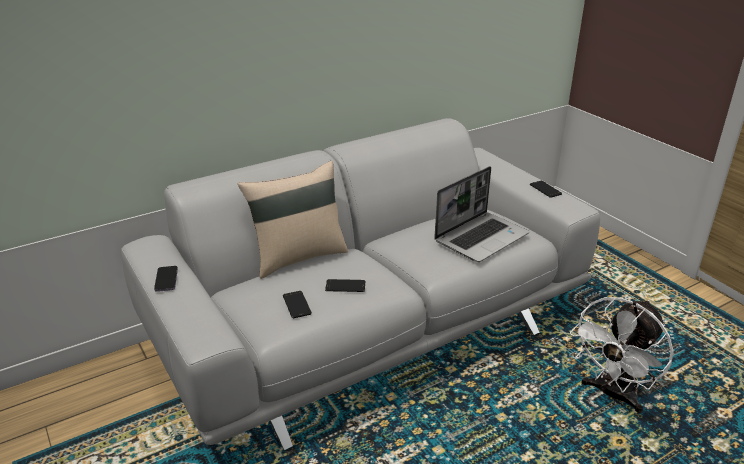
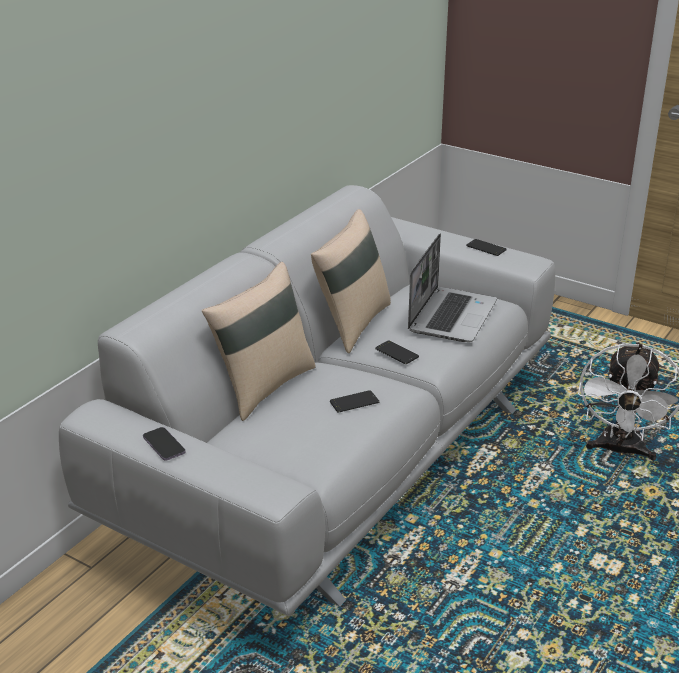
camera: 25 degrees left, 0 degrees up
phone [283,291,312,318] -> phone moved to [375,341,419,364]
none -> beige pillow [311,209,391,353]

